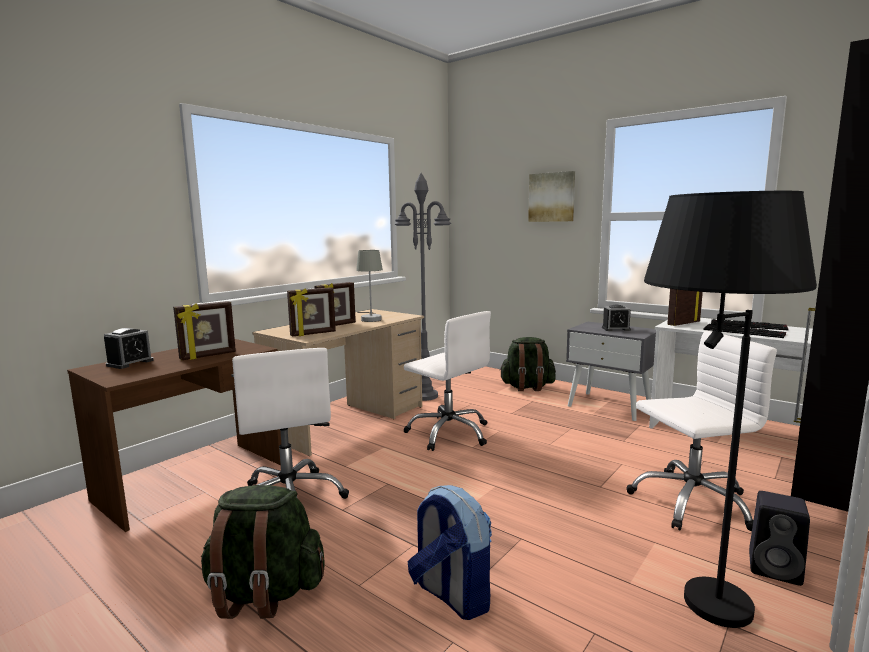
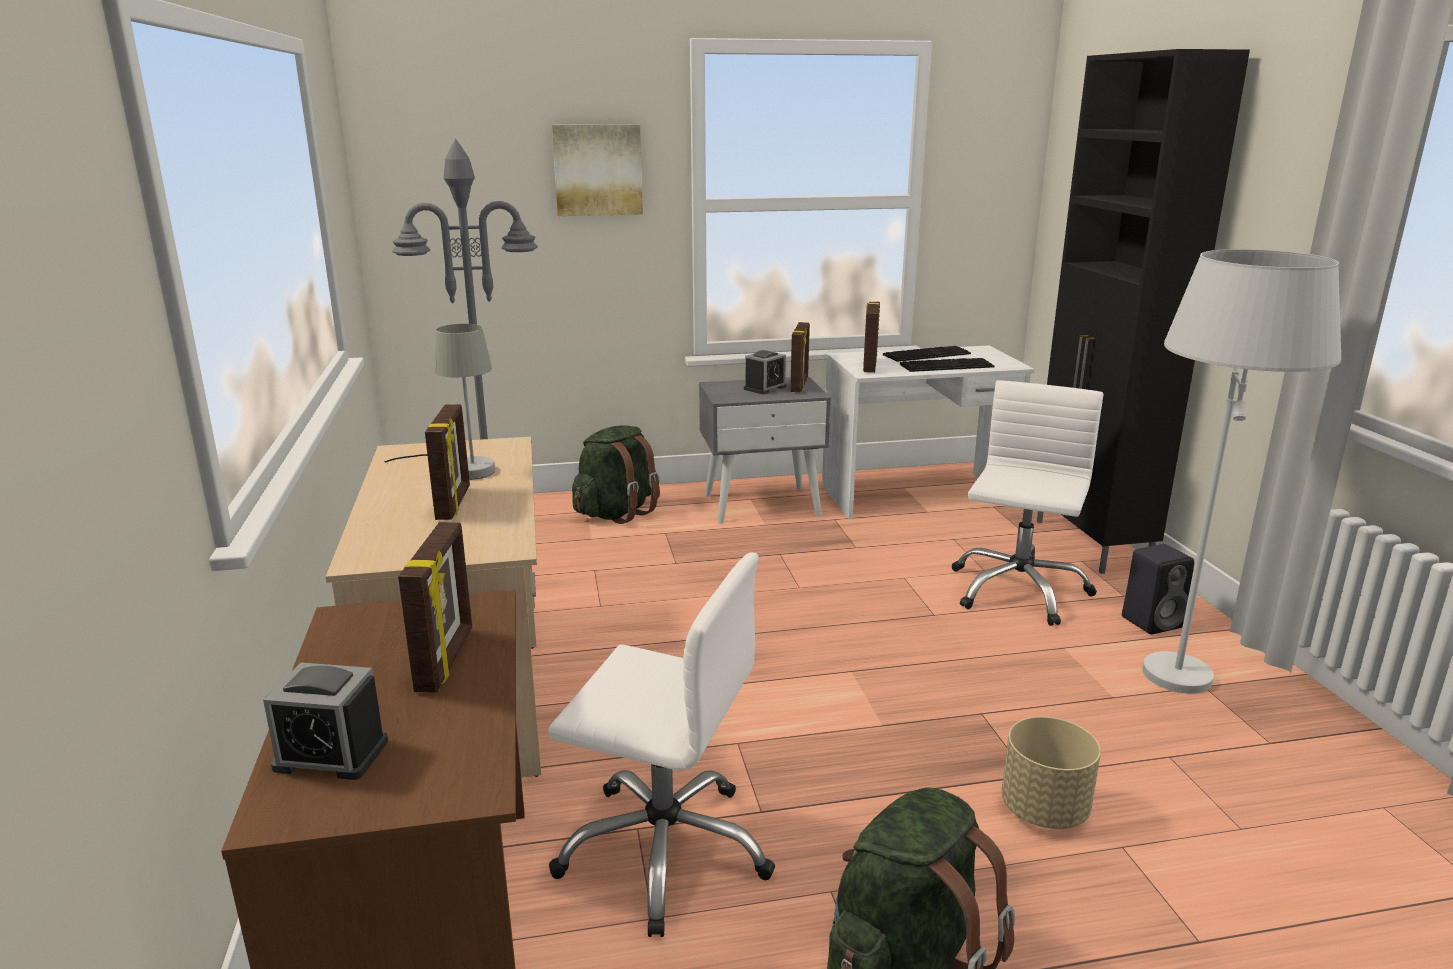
camera: 50 degrees left, 10 degrees up
alarm clock [104,328,154,369] -> alarm clock turned 120 degrees clockwise [263,662,388,780]
picture frame [287,287,336,336] -> picture frame moved to [790,322,810,392]
white office chair [404,311,491,451] -> none
backpack [408,485,492,620] -> beige planter [1002,716,1101,829]
black floor lamp [644,191,817,628] -> white floor lamp [1143,249,1341,694]

